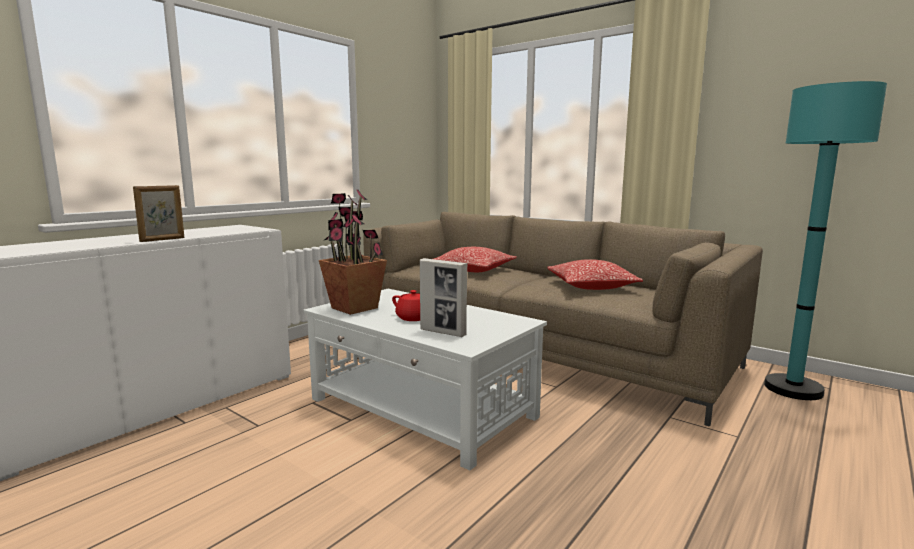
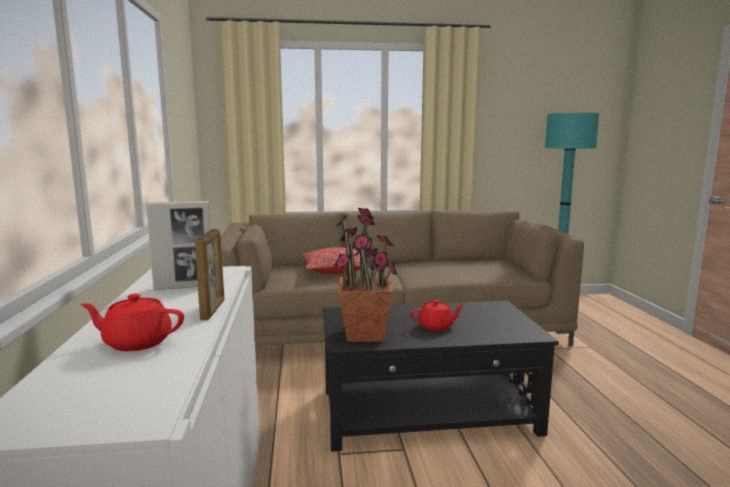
camera: 45 degrees left, 0 degrees up
white coffee table [303,289,547,470] -> black coffee table [322,301,559,452]
picture frame [420,258,468,337] -> picture frame moved to [146,201,211,290]
pillow [547,259,643,290] -> none
none -> red teapot [80,294,184,351]

